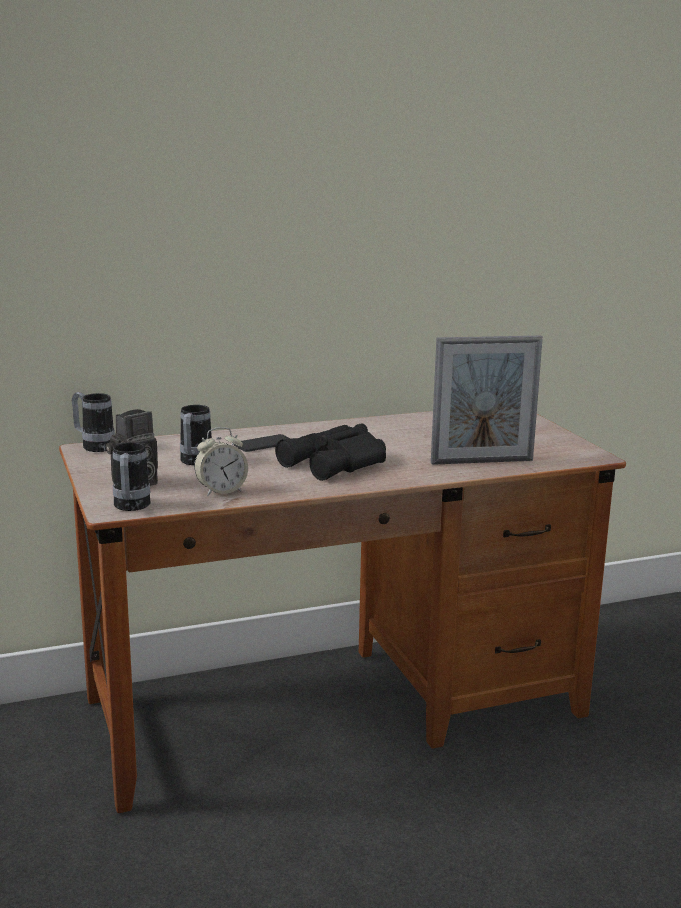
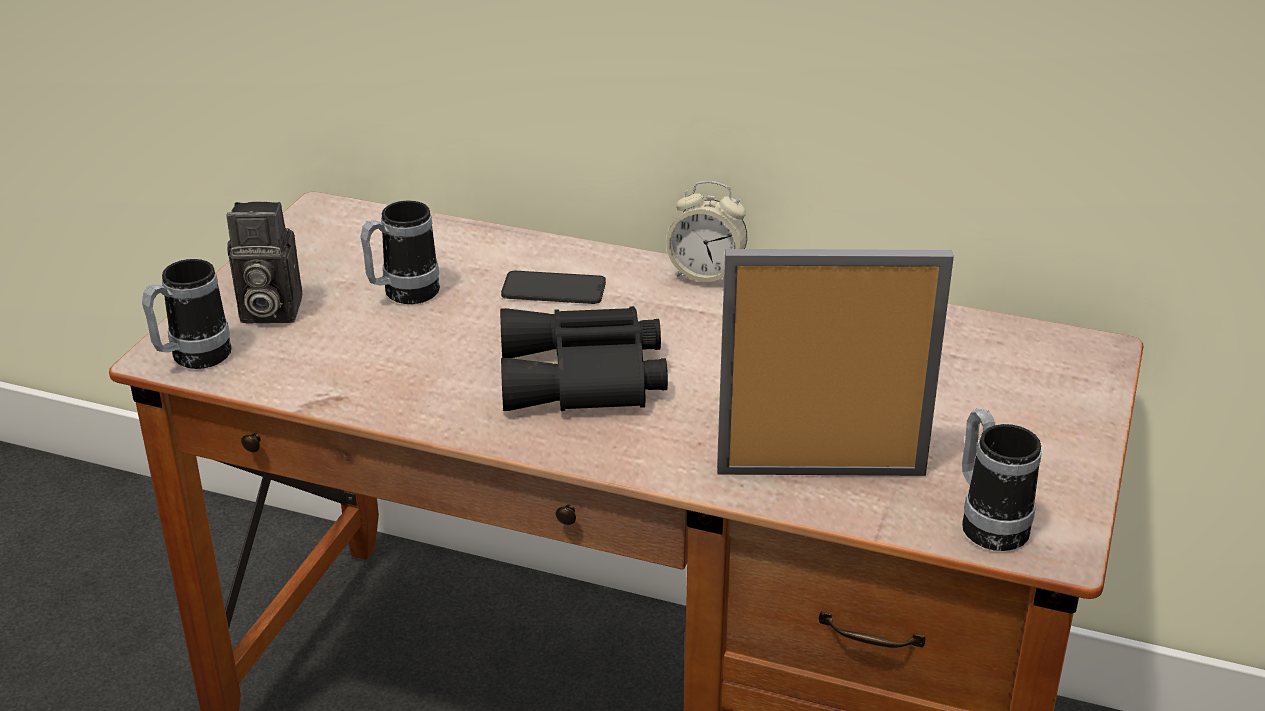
camera: 40 degrees right, 15 degrees up
mug [72,392,115,452] -> mug moved to [962,409,1042,551]
alarm clock [194,427,248,496] -> alarm clock moved to [666,181,747,282]
picture frame [431,336,543,465] -> picture frame turned 150 degrees clockwise [717,249,954,476]

